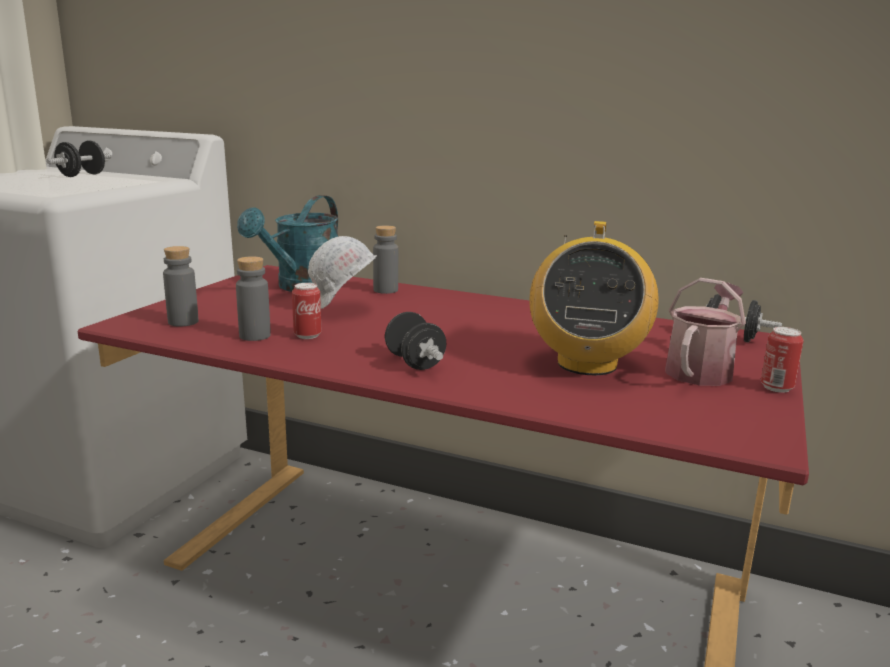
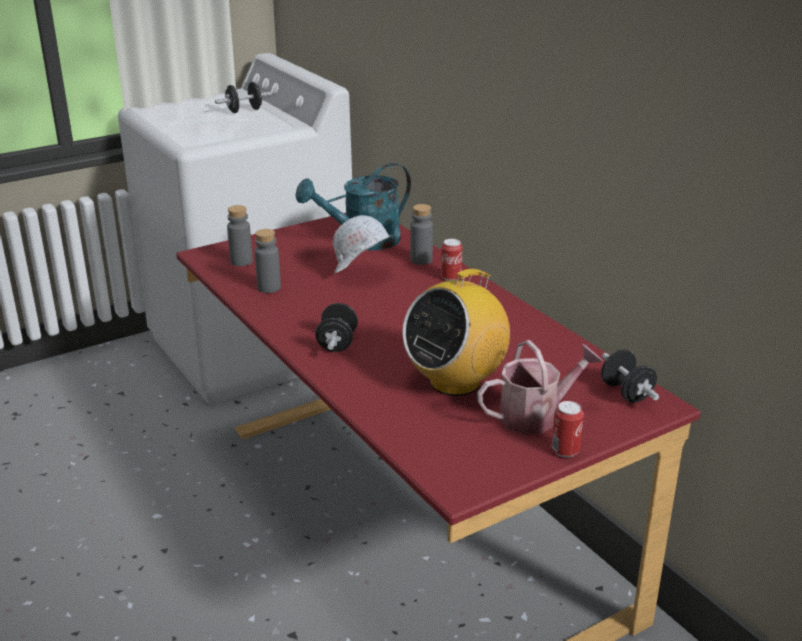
camera: 35 degrees right, 10 degrees up
can [292,283,321,339] -> can moved to [441,239,462,281]

